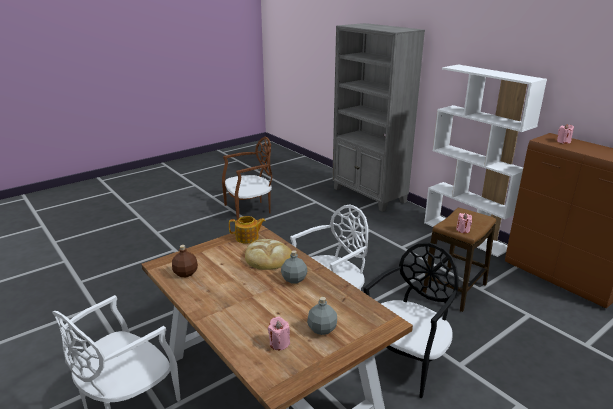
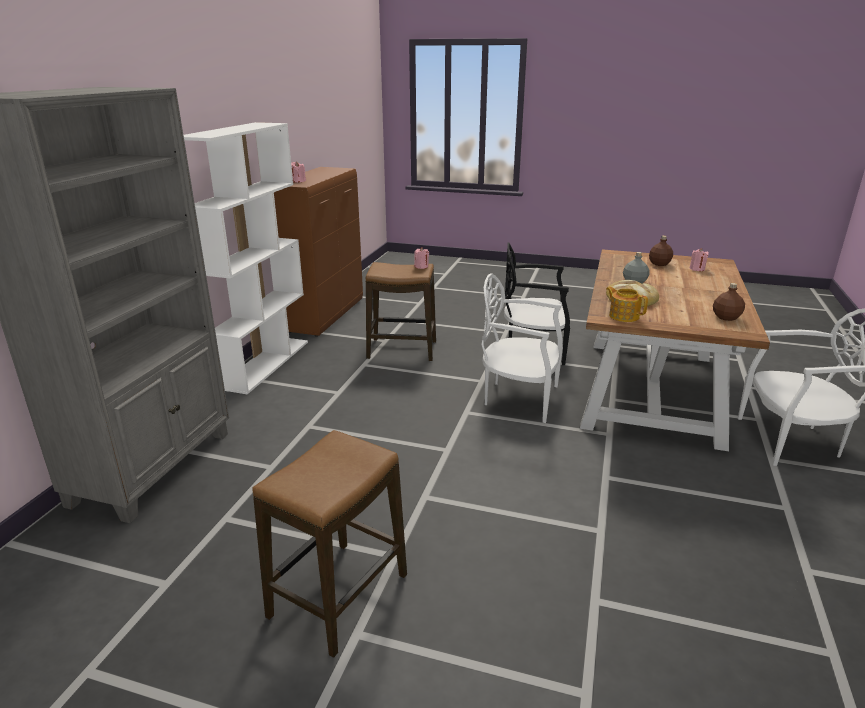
camera: 125 degrees left, 0 degrees up
brown chair [222,137,272,220] -> stool [252,430,407,658]
grey bottle [307,297,337,335] -> brown bottle [649,236,673,266]

